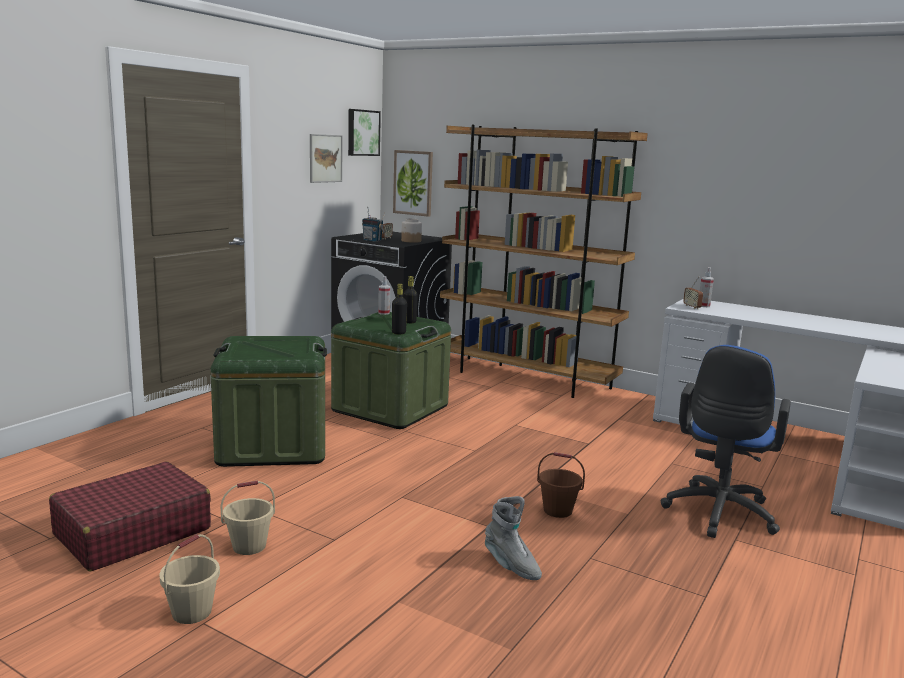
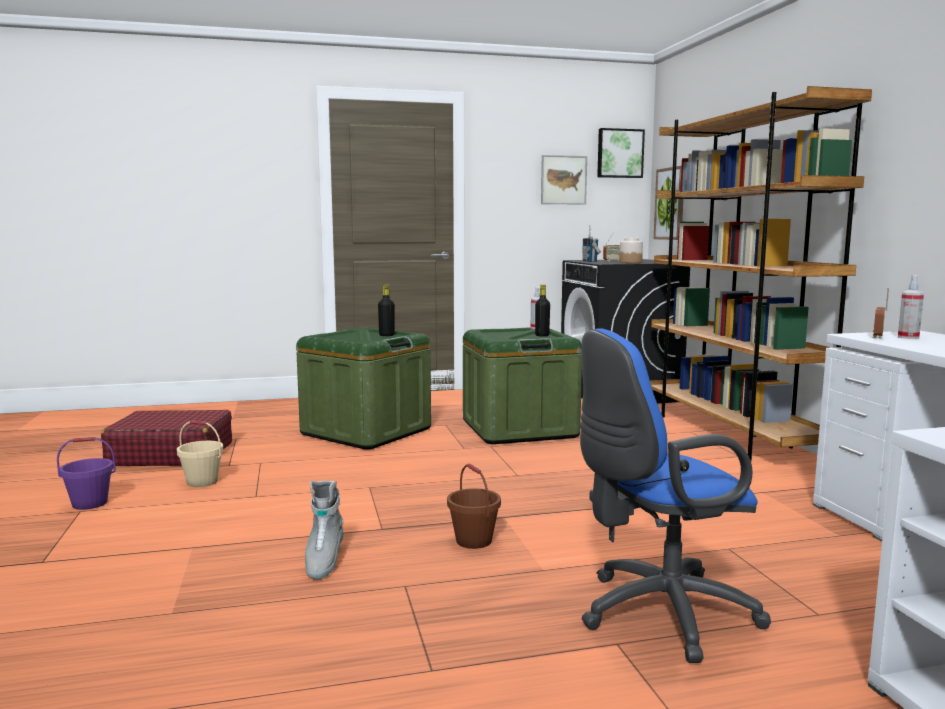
camera: 45 degrees right, 5 degrees down
beige bucket [159,534,220,624] -> purple bucket [57,437,116,510]
black bottle [392,284,407,335] -> black bottle moved to [378,284,395,336]

